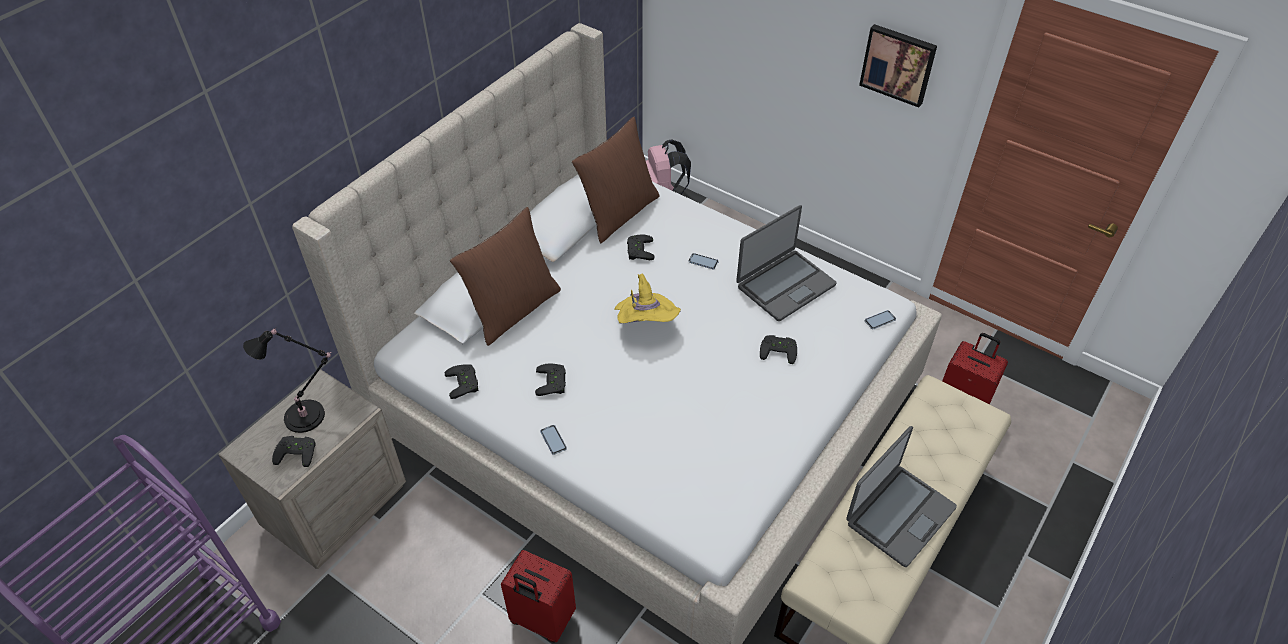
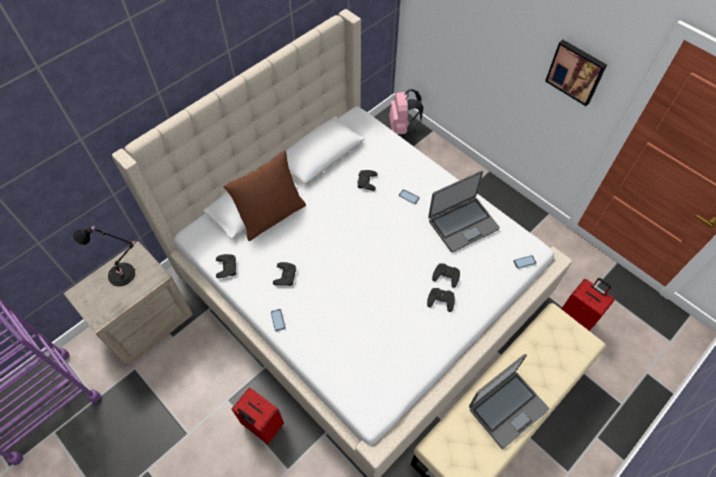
camera: 10 degrees right, 10 degrees up
black game controller [272,436,315,467] -> black game controller moved to [427,288,455,312]
brown pillow [572,117,659,243] -> none
yellow hat [614,274,681,323] -> none

